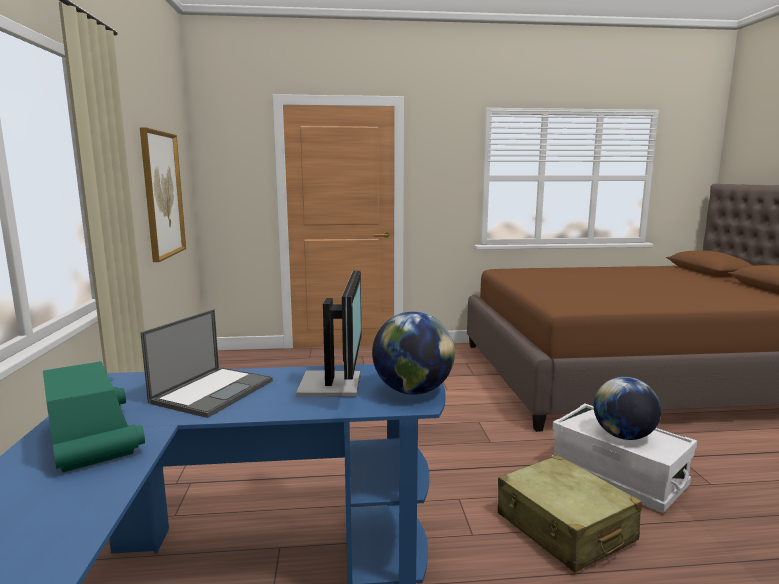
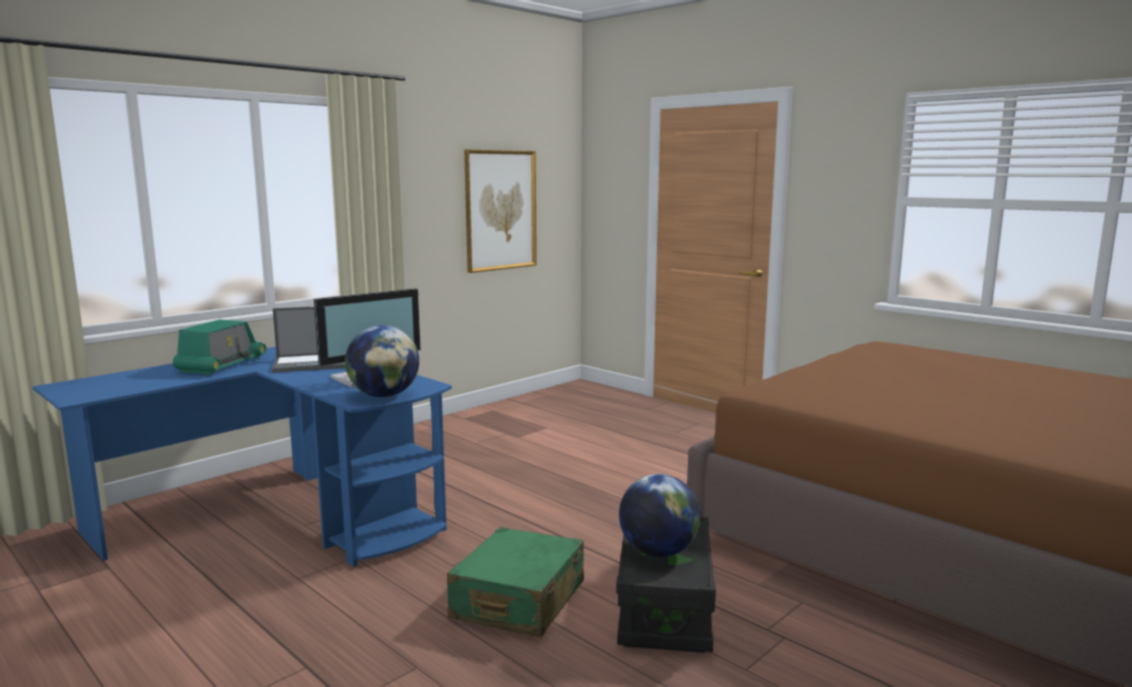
camera: 50 degrees right, 0 degrees up
beige suitcase [498,455,642,573] -> green suitcase [447,527,584,637]
white storage box [552,403,697,513] -> black storage box [616,517,716,653]

